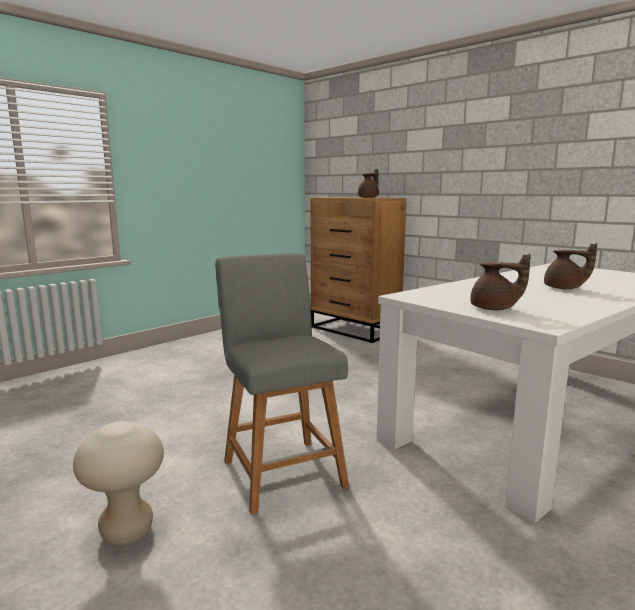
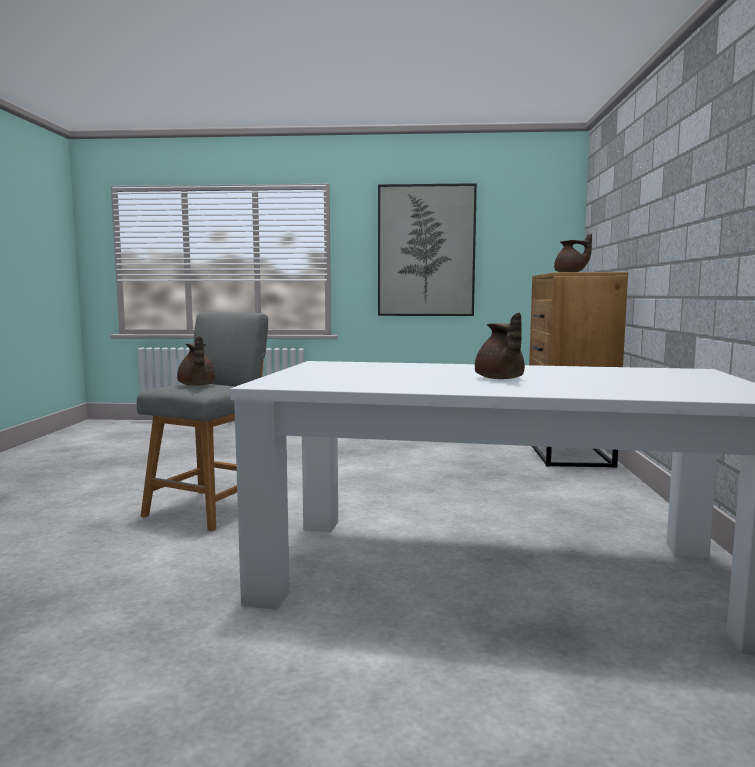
camera: 50 degrees right, 5 degrees down
beige stool [73,421,164,545] -> none
brown teapot [470,254,531,310] -> brown teapot moved to [177,336,216,386]
none -> picture [378,183,477,316]

